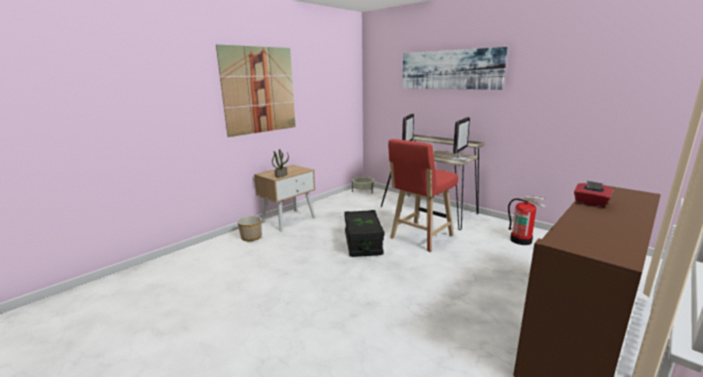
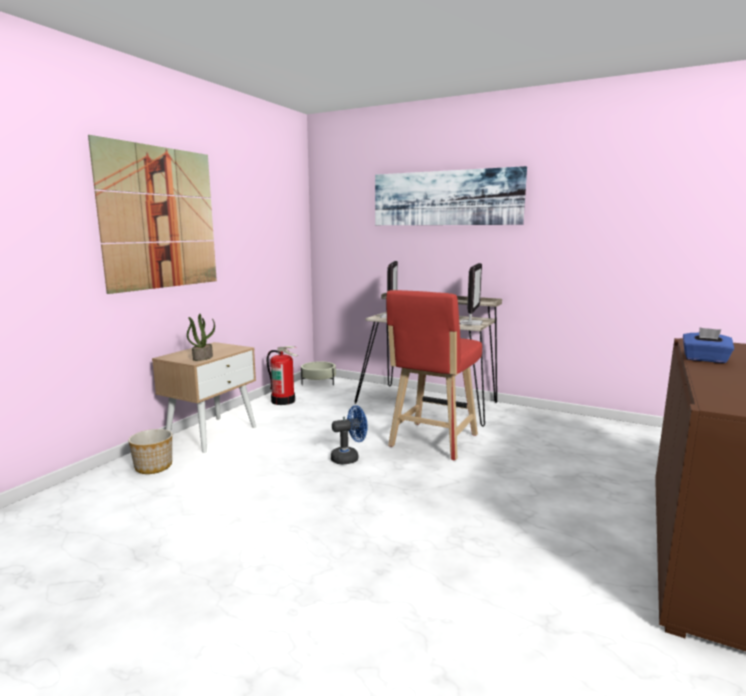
camera: 15 degrees left, 5 degrees down
black storage box [344,210,385,257] -> blue fan [331,405,368,465]
fire extinguisher [508,197,546,245] -> fire extinguisher moved to [267,346,299,405]
red tissue box [574,181,613,208] -> blue tissue box [683,328,734,363]

